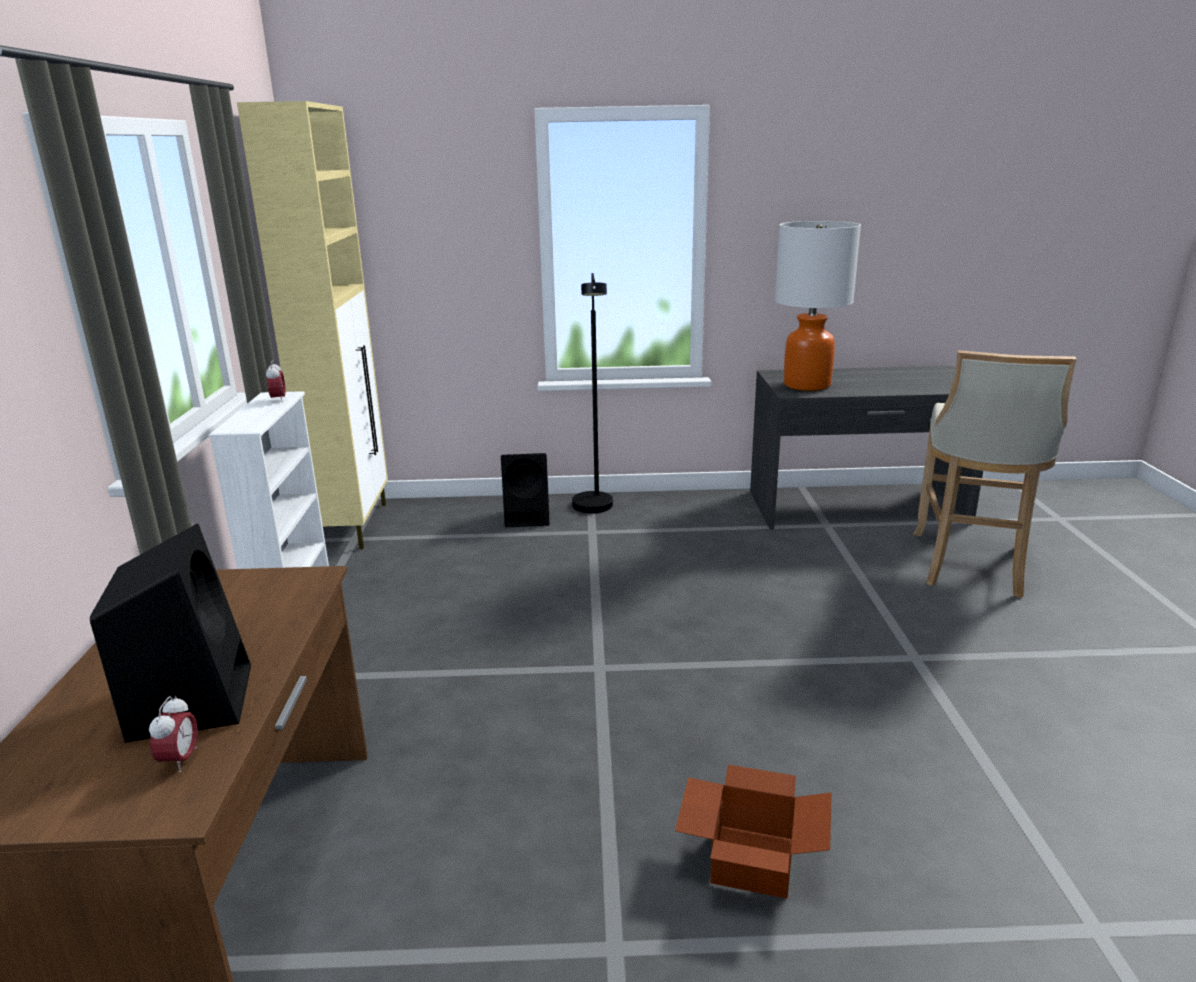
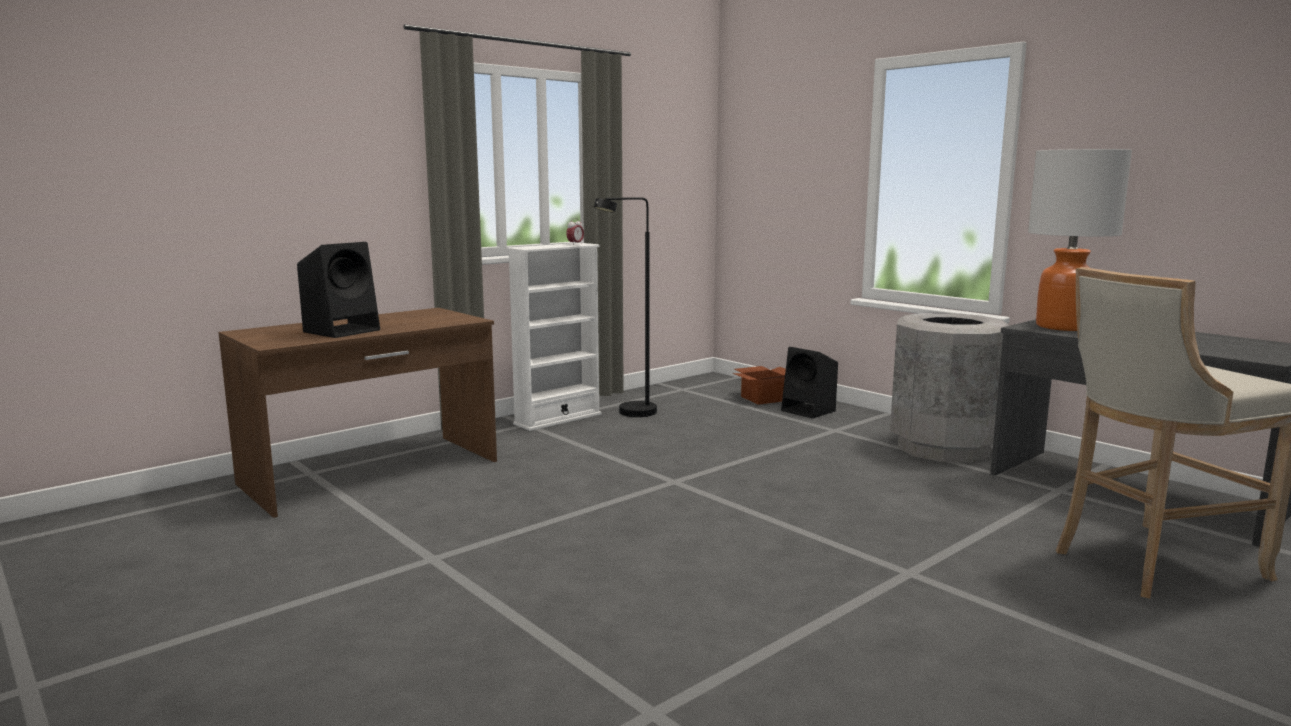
camera: 50 degrees right, 10 degrees down
alarm clock [149,696,198,773] -> none
beige cabinet [237,101,388,549] -> none
black floor lamp [572,273,613,513] -> black floor lamp moved to [594,197,657,417]
cardboard box [675,765,832,899] -> cardboard box moved to [733,366,786,405]
none -> grey trash can [890,313,1009,462]

